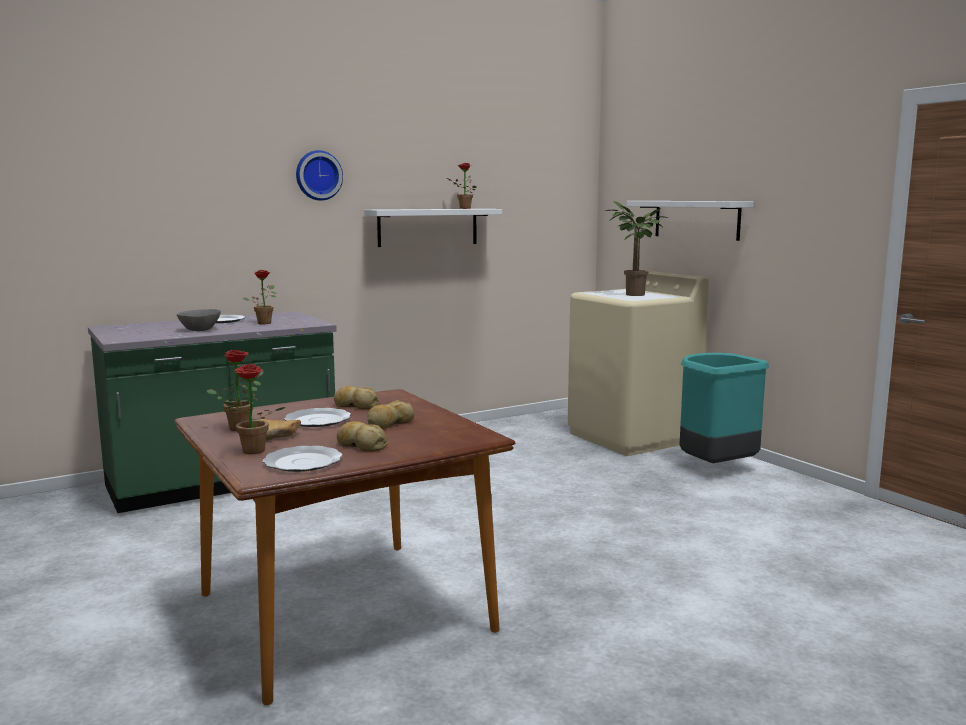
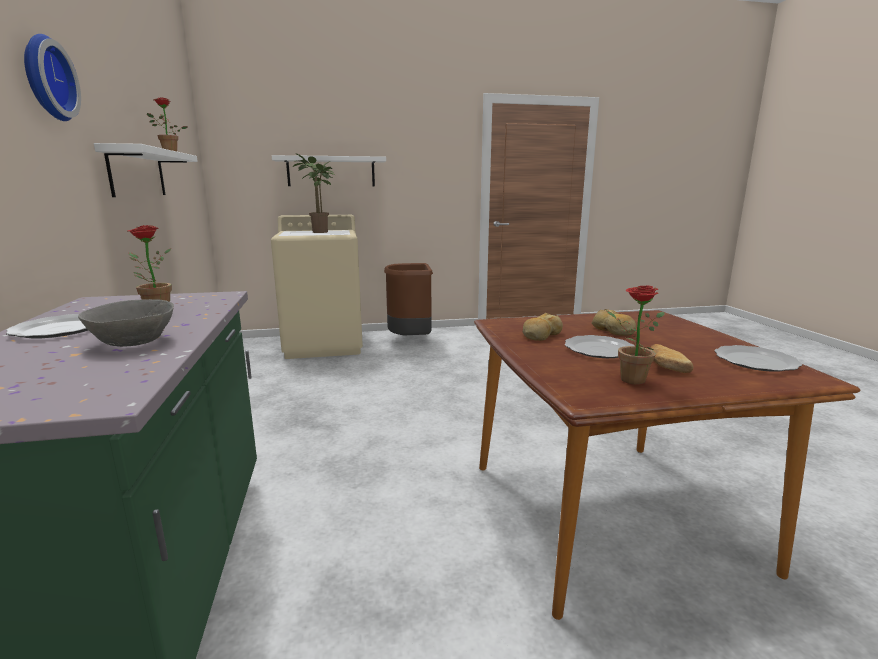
camera: 70 degrees left, 5 degrees up
potted plant [224,364,285,454] -> none
bread [337,421,388,452] -> none
turquoise trash can [679,353,769,463] -> brown trash can [384,263,433,335]

